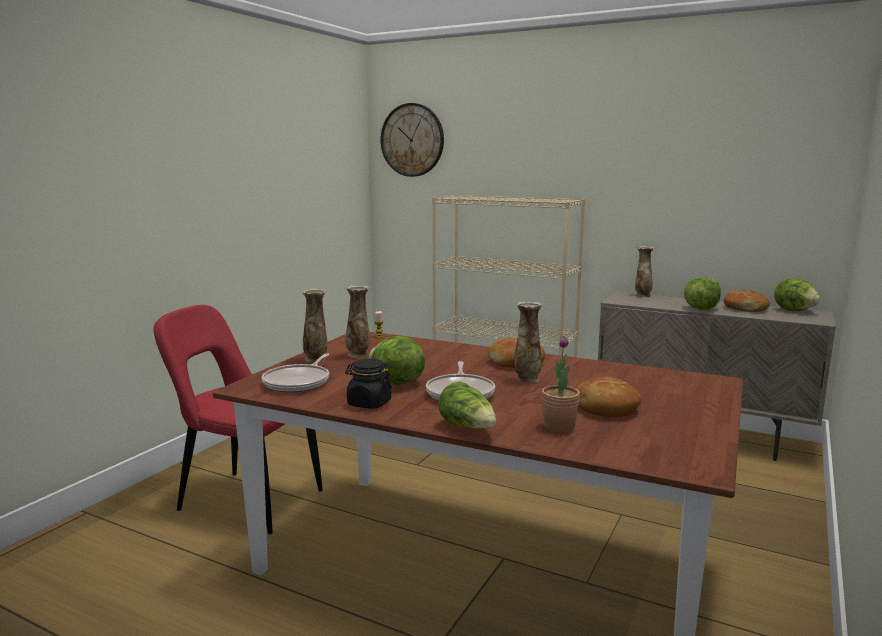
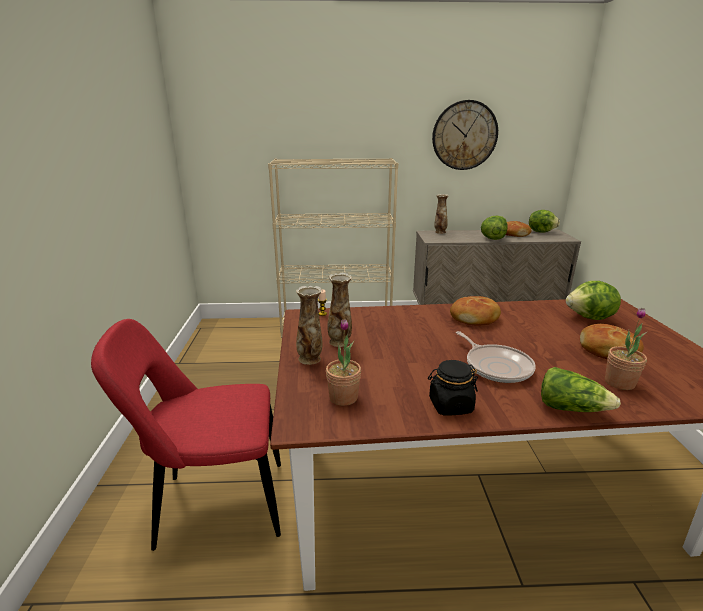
camera: 30 degrees left, 10 degrees up
frying pan [262,354,329,392] -> potted plant [326,319,361,406]
lettuce [368,336,425,385] -> lettuce moved to [566,281,621,320]
wall clock [381,103,444,177] -> wall clock moved to [432,100,498,170]
vase [514,302,542,383] -> none

